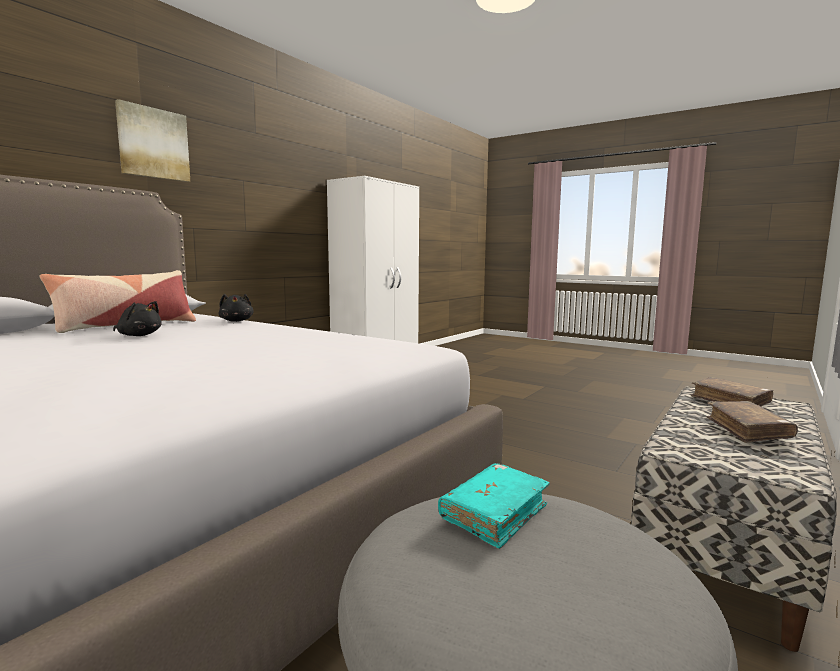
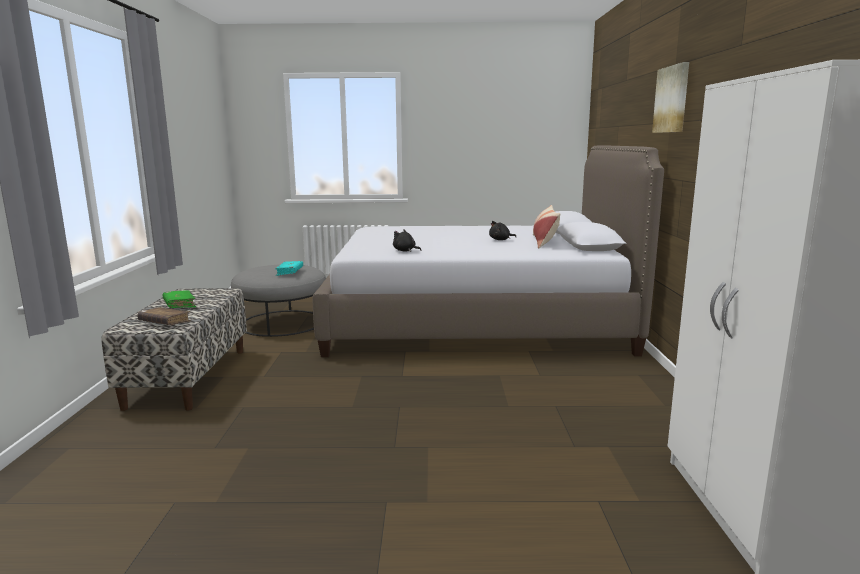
camera: 145 degrees right, 5 degrees up
black plush toy [219,294,254,322] -> black plush toy moved to [393,229,422,252]
brown book [706,401,798,443] -> green book [163,290,196,308]

